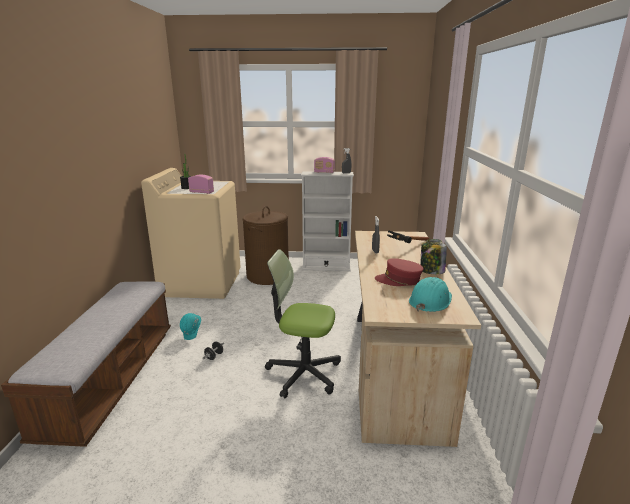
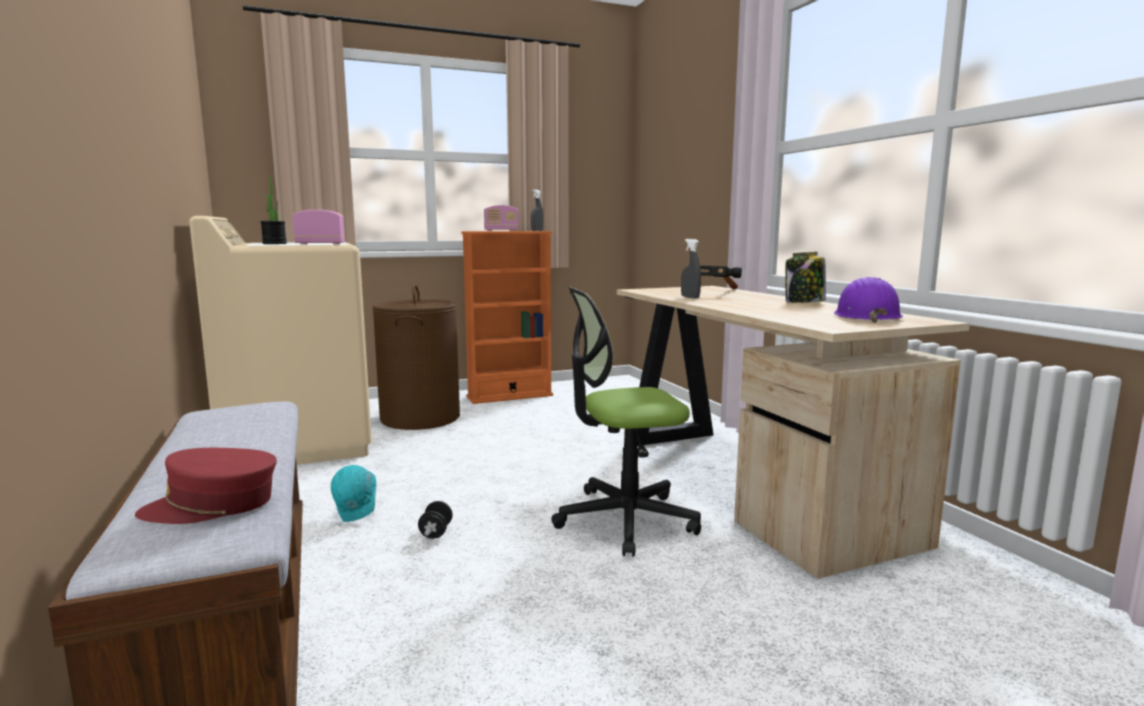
camera: 25 degrees left, 10 degrees down
white bookcase [301,171,354,271] -> orange bookcase [461,231,553,404]
red cap [375,258,424,286] -> red cap moved to [135,448,277,524]
turquoise hard hat [409,277,452,312] -> purple hard hat [834,277,903,323]

